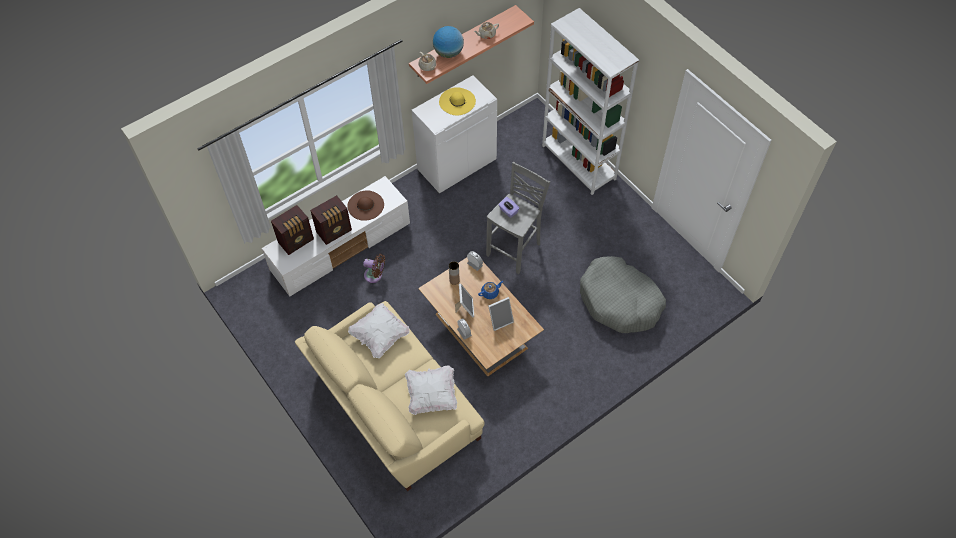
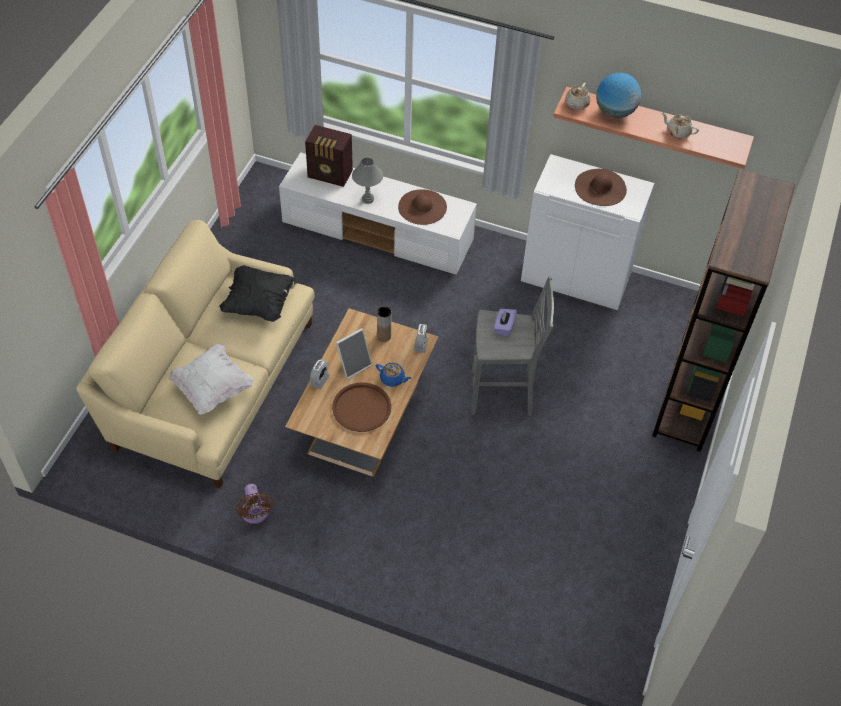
camera: 55 degrees right, 5 degrees down
radio [310,195,352,245] -> grey table lamp [352,157,383,204]
white pillow [348,303,410,358] -> black pillow [219,265,295,322]
brown fan [363,254,385,283] -> brown fan moved to [235,484,274,524]
yellow hat [439,87,476,116] -> brown hat [575,169,627,206]
picture frame [488,297,514,331] -> brown tray [332,382,391,432]
white bookcase [542,8,639,195] -> brown bookcase [652,169,795,452]
grey dog bed [580,256,666,333] -> none

